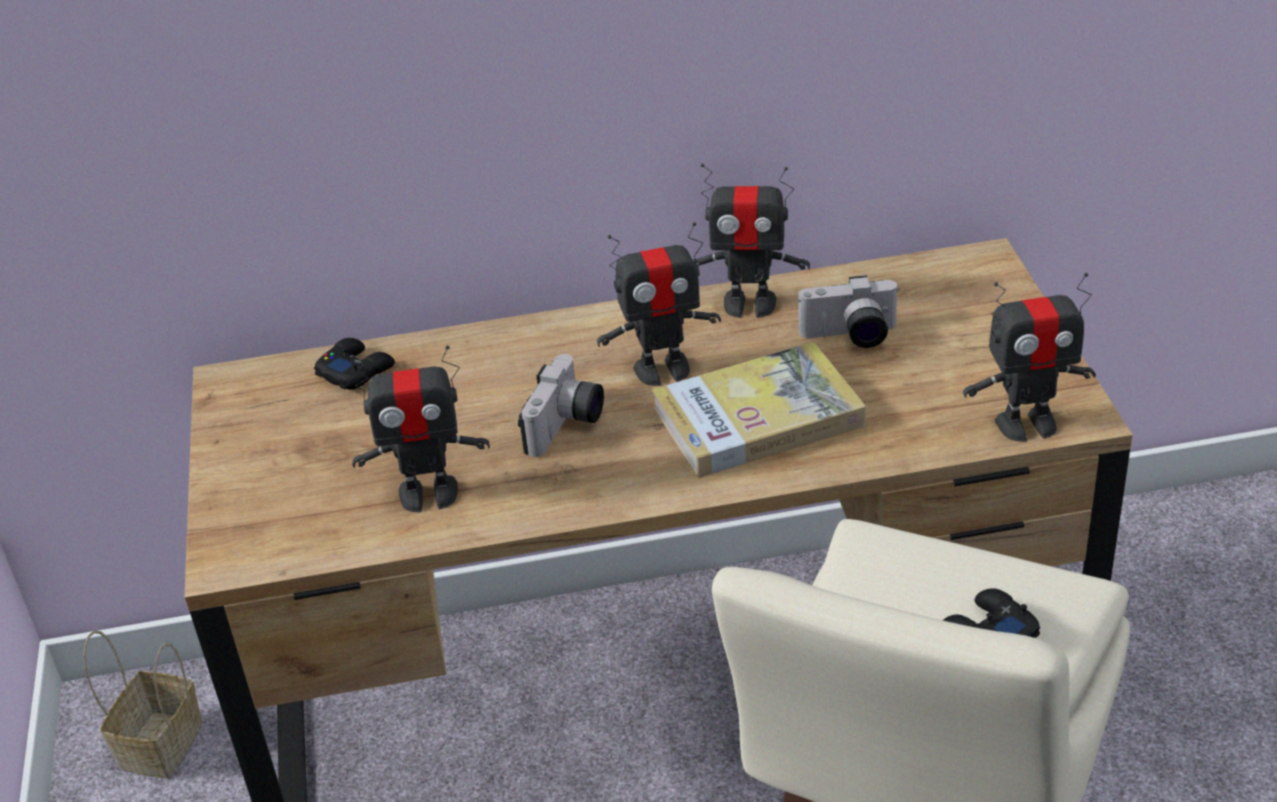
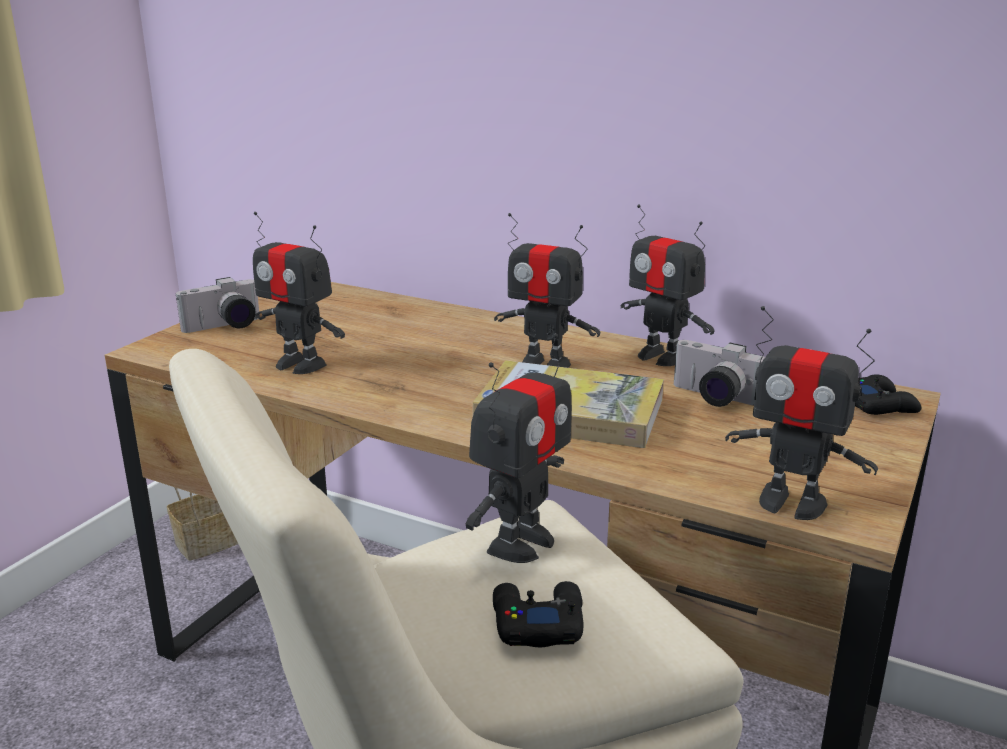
camera: 35 degrees right, 15 degrees down
black game controller [314,338,395,390] -> black game controller moved to [855,375,921,415]
camera [518,354,604,457] -> camera moved to [176,277,260,333]
none -> toy robot [466,333,572,563]

